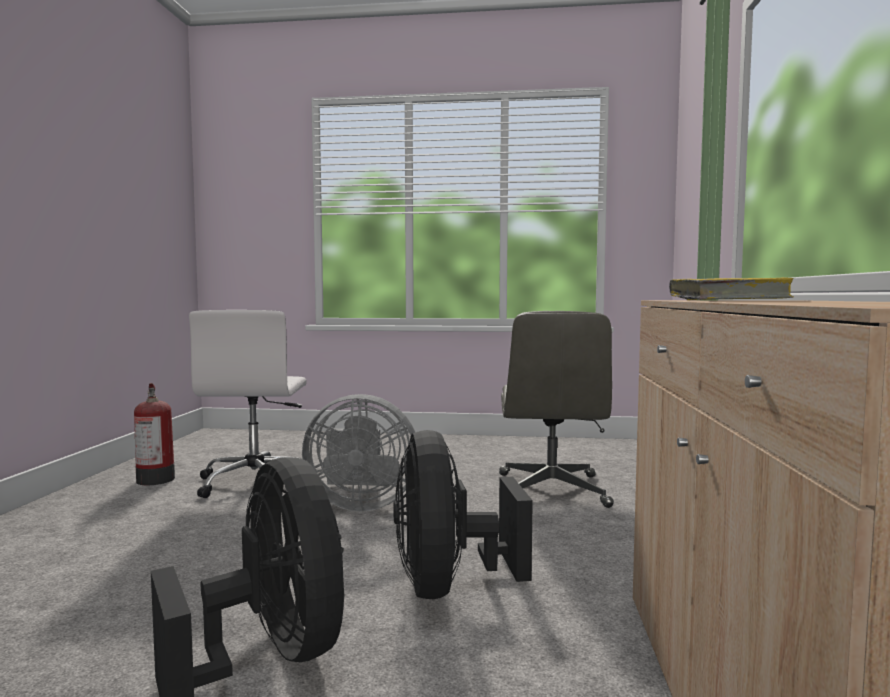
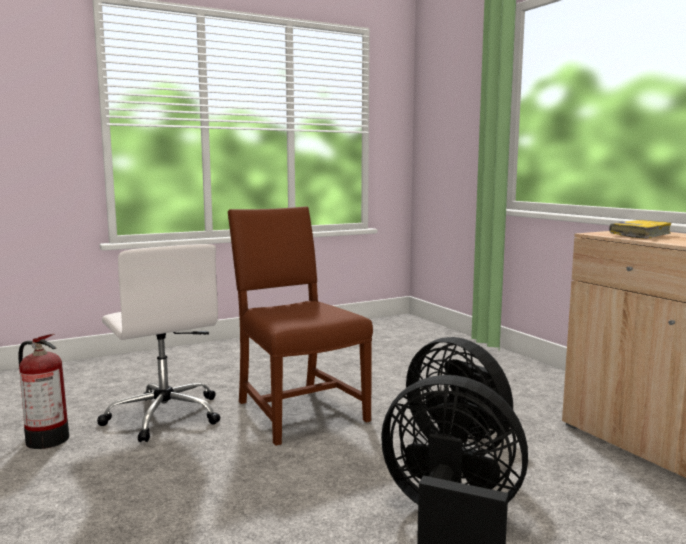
camera: 35 degrees left, 5 degrees up
grey fan [302,394,415,512] -> brown chair [228,206,373,446]
grey office chair [499,311,614,508] -> none

